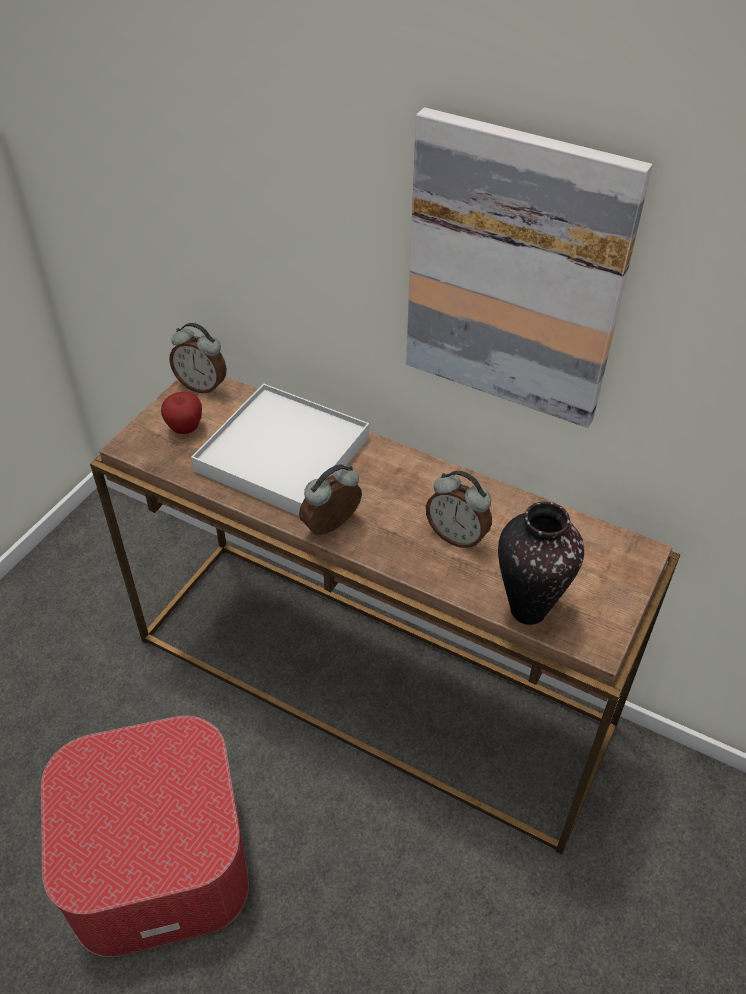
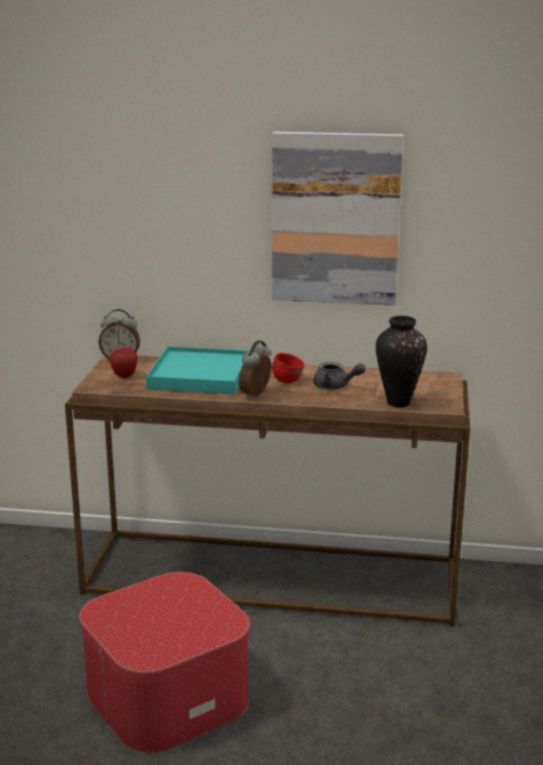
camera: 20 degrees left, 25 degrees down
white tray [191,383,369,516] -> turquoise tray [146,346,248,395]
alarm clock [426,470,492,549] -> grey teapot [313,362,366,389]
none -> red mug [272,353,304,383]

